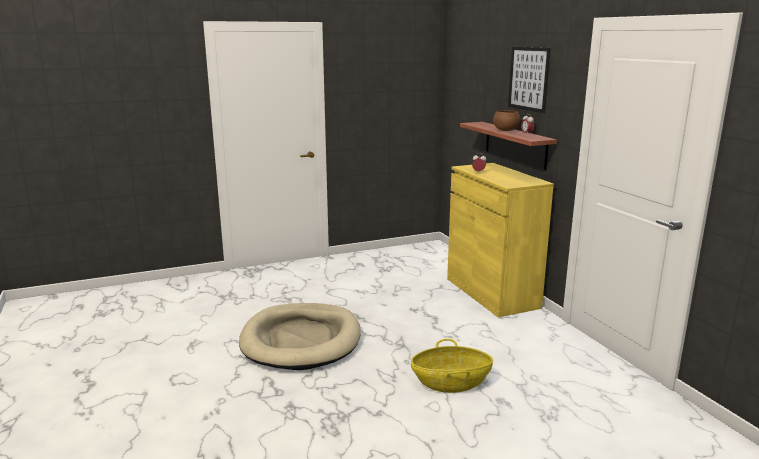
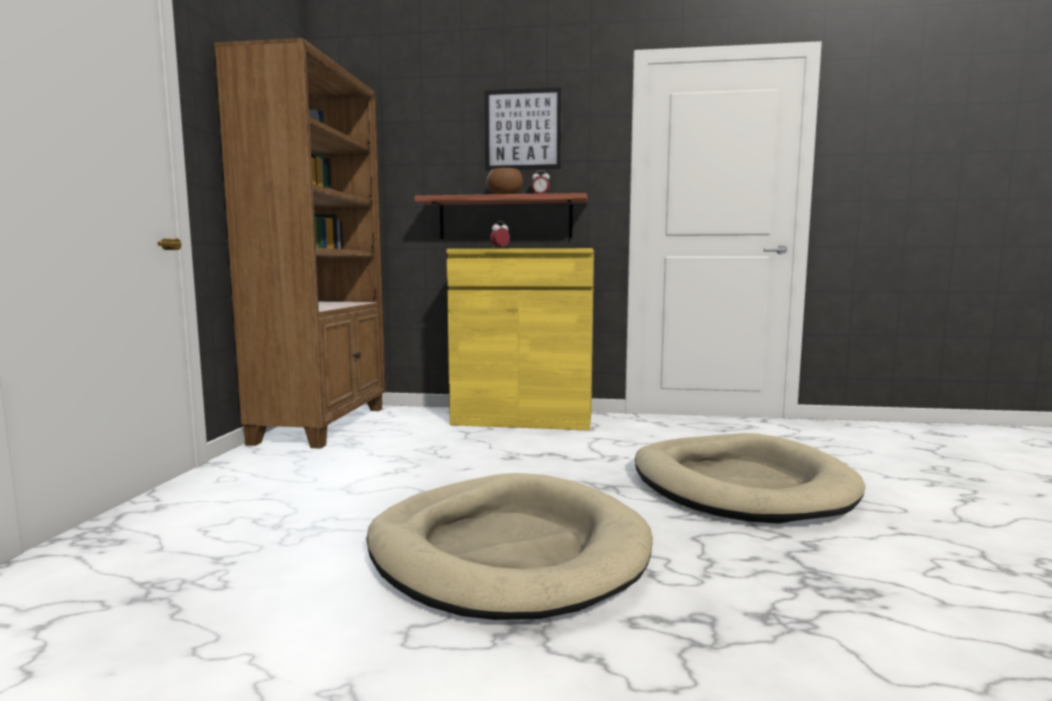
camera: 60 degrees left, 10 degrees down
basket [411,339,493,393] -> beige dog bed [635,433,866,524]
none -> brown bookcase [214,38,385,449]

